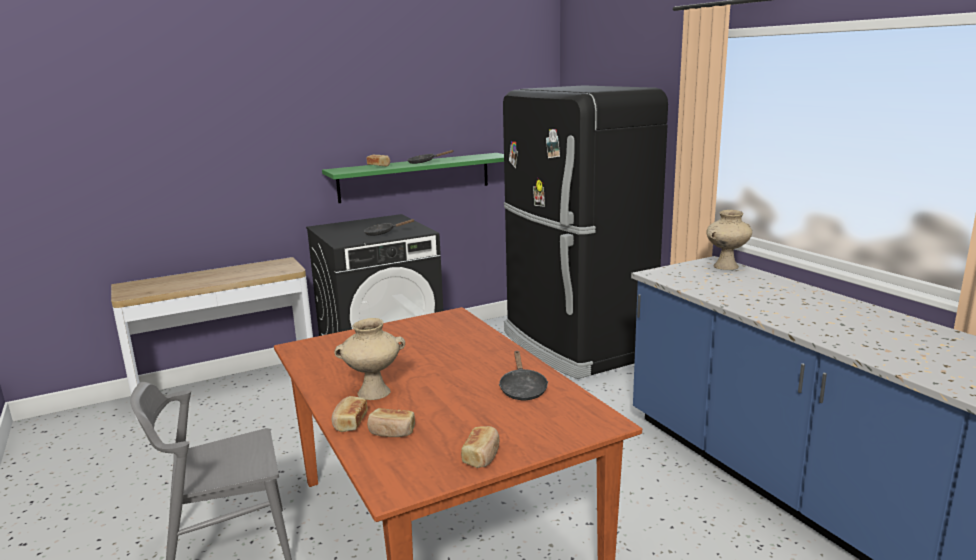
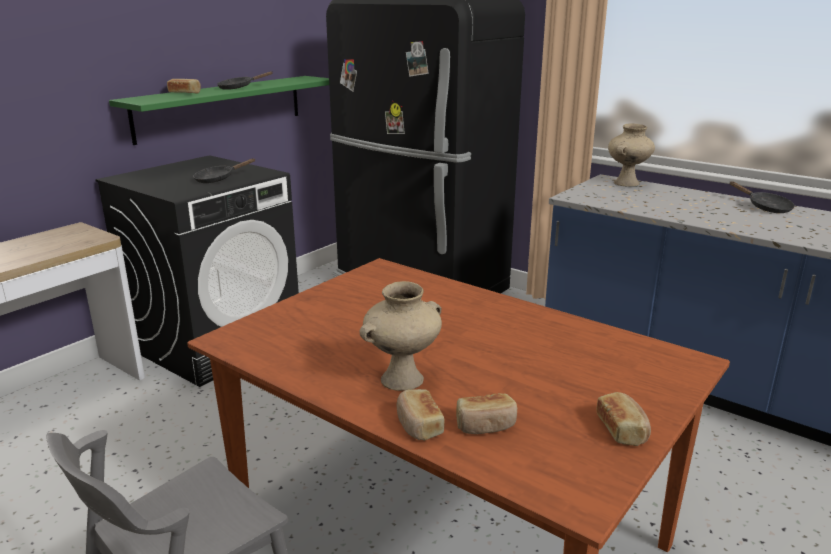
camera: 25 degrees left, 5 degrees up
black frying pan [499,351,548,400] -> black frying pan moved to [730,181,795,213]

